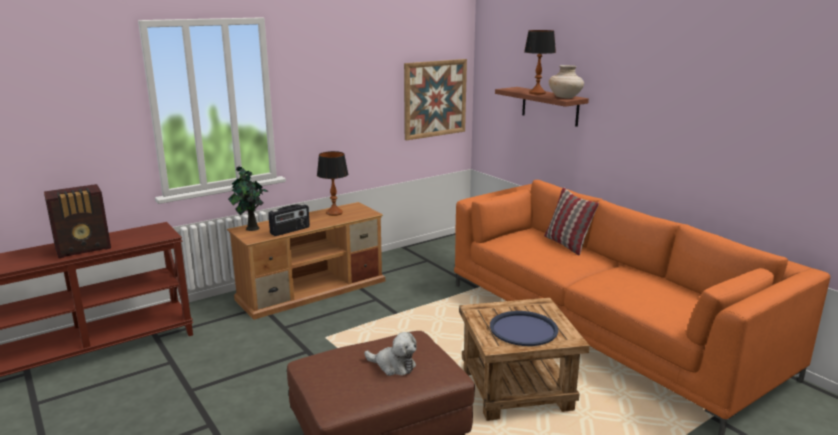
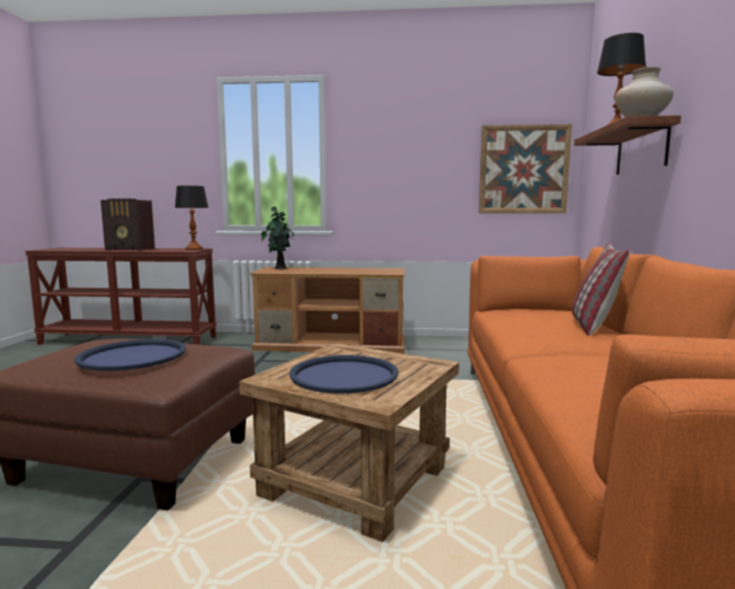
camera: 40 degrees right, 10 degrees down
radio [268,204,310,236] -> none
table lamp [317,151,348,216] -> table lamp moved to [175,186,208,250]
plush toy [364,332,417,376] -> blue tray [75,339,186,371]

